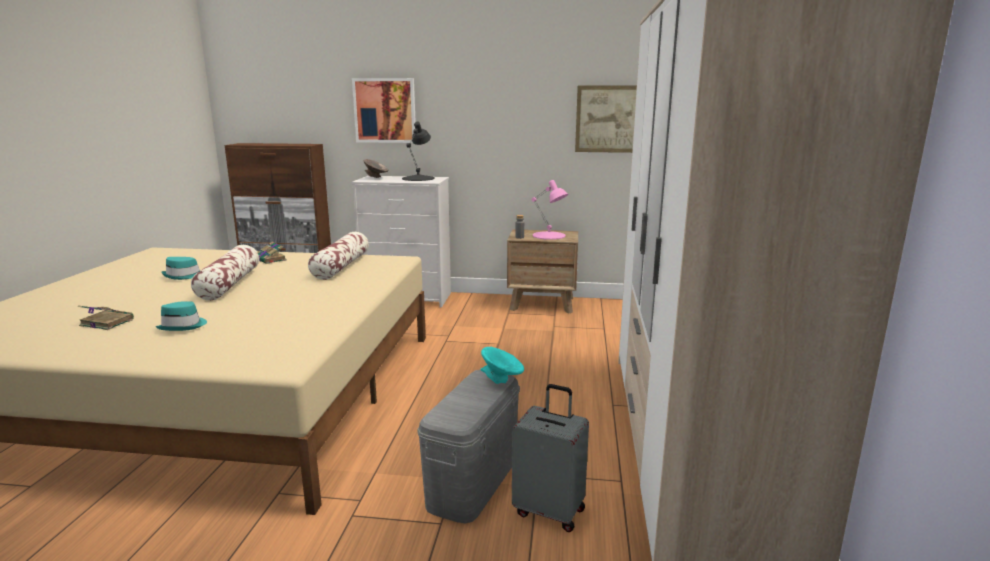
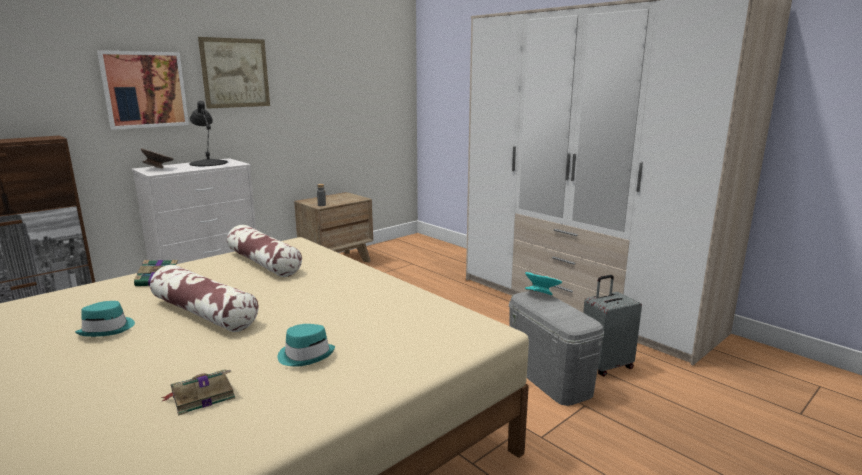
camera: 50 degrees left, 0 degrees up
pink table lamp [532,180,568,240] -> none
picture [575,85,637,153] -> picture moved to [198,37,270,109]

